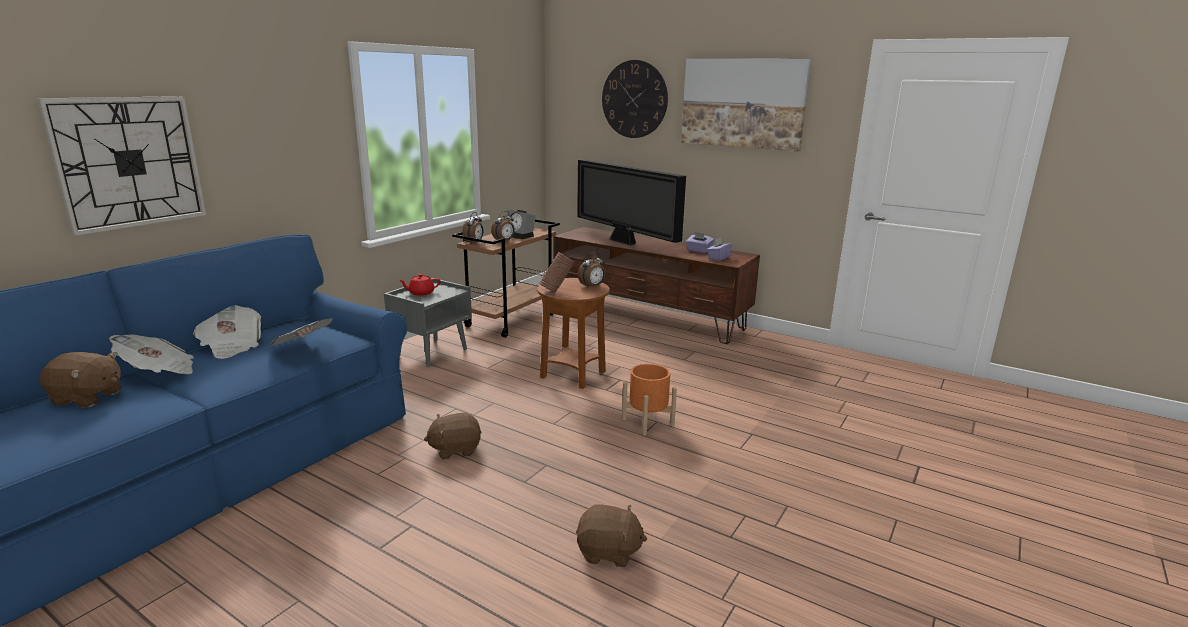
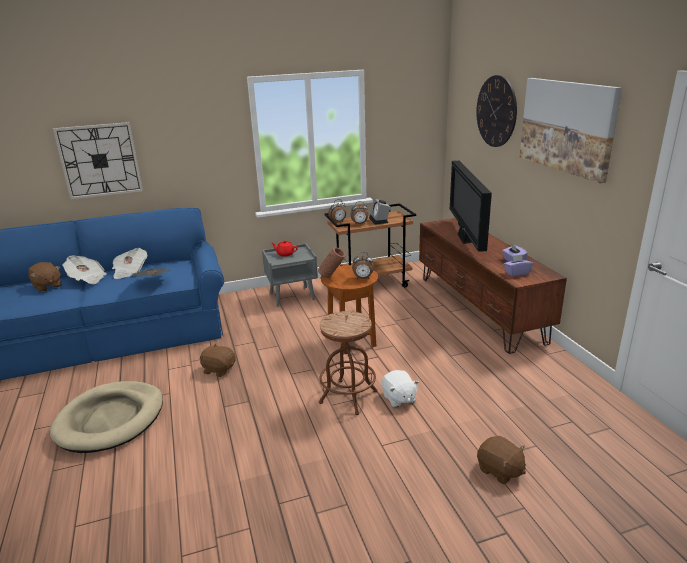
camera: 40 degrees right, 5 degrees up
brown plush toy [576,504,647,567] -> brown plush toy moved to [477,436,526,485]
orange planter [622,364,677,435] -> brown stool [319,311,377,415]
none -> beige dog bed [49,381,163,453]
none -> white plush toy [382,370,419,408]

